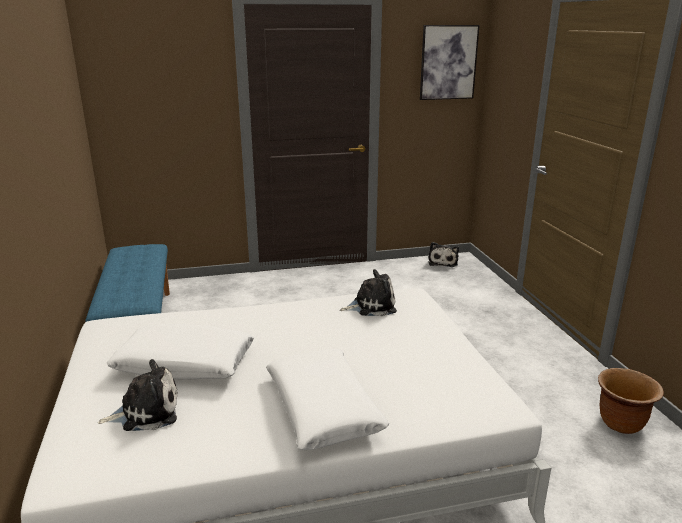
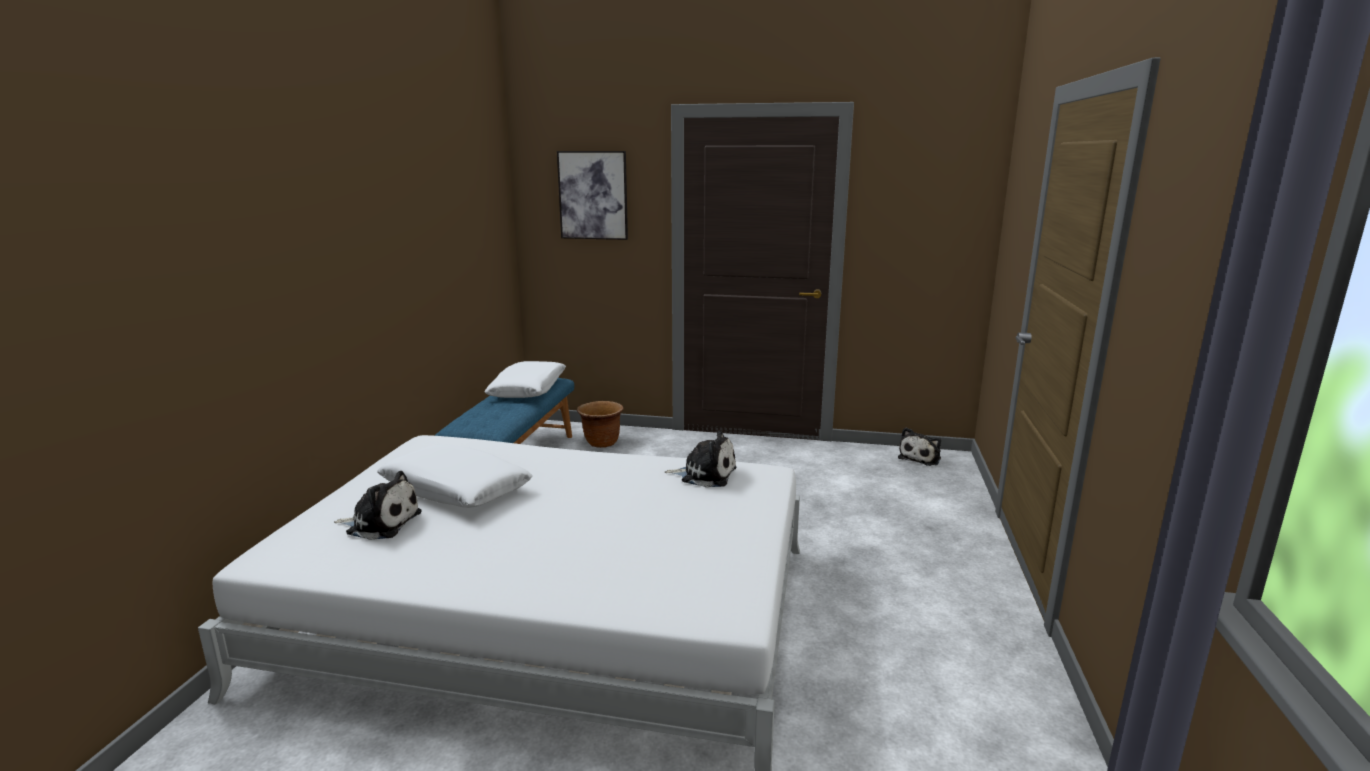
camera: 25 degrees right, 5 degrees down
white pillow [266,349,390,450] -> white pillow moved to [485,361,566,398]
picture [420,25,480,100] -> picture moved to [557,151,628,240]
brown planter [598,368,664,434] -> brown planter moved to [577,401,623,448]

